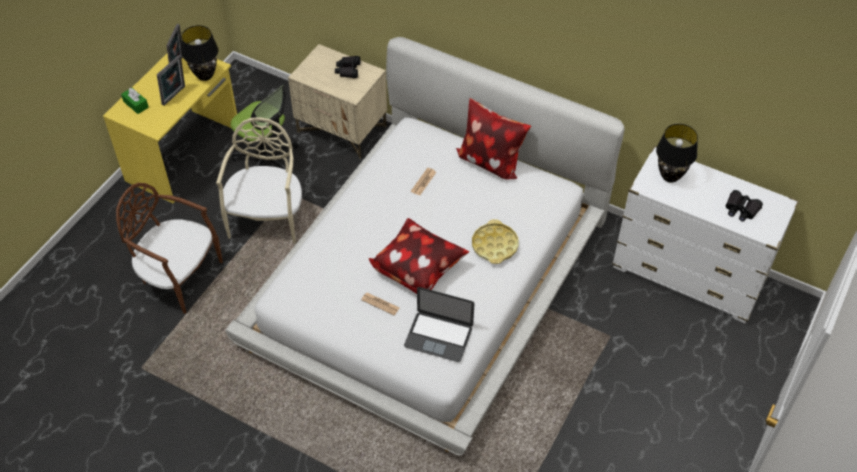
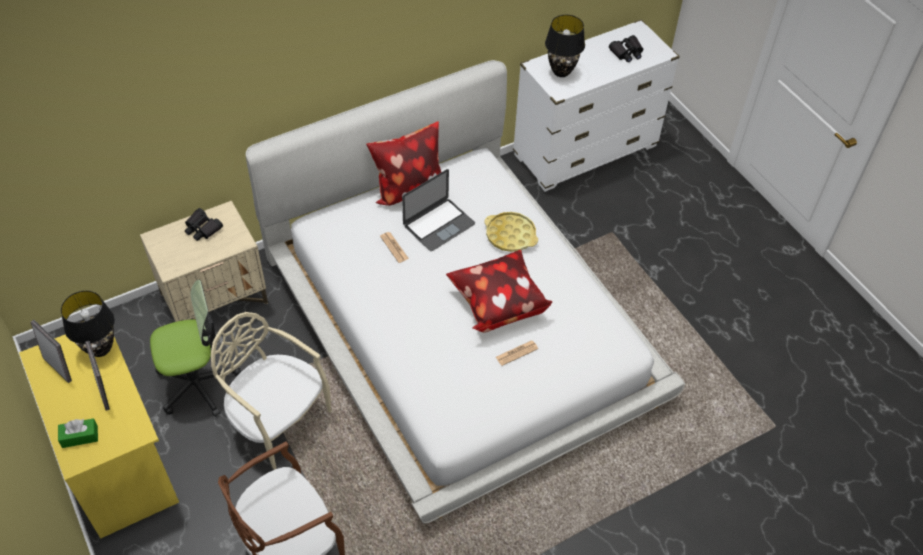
camera: 60 degrees left, 0 degrees up
laptop [404,287,474,362] -> laptop moved to [402,169,475,251]

